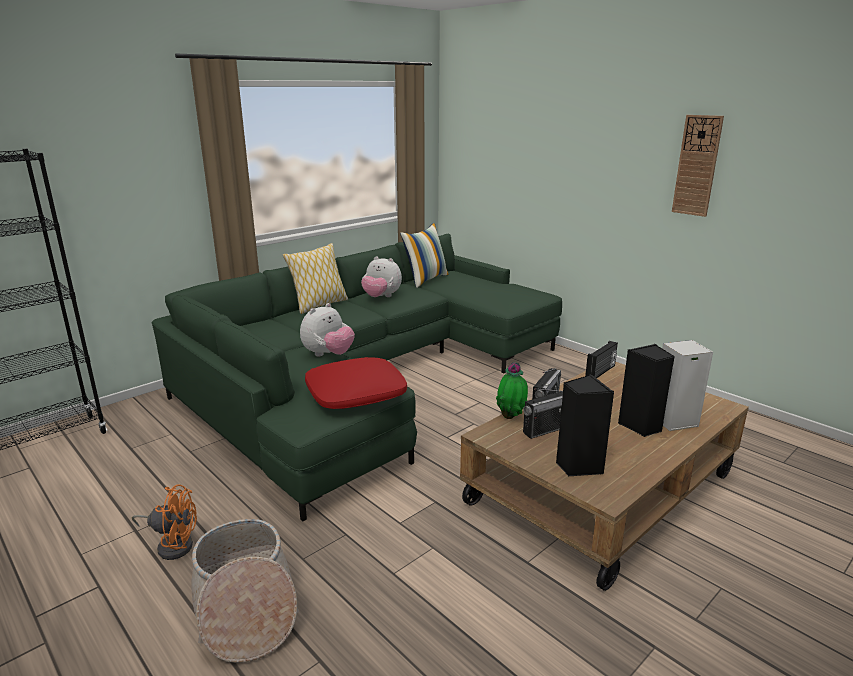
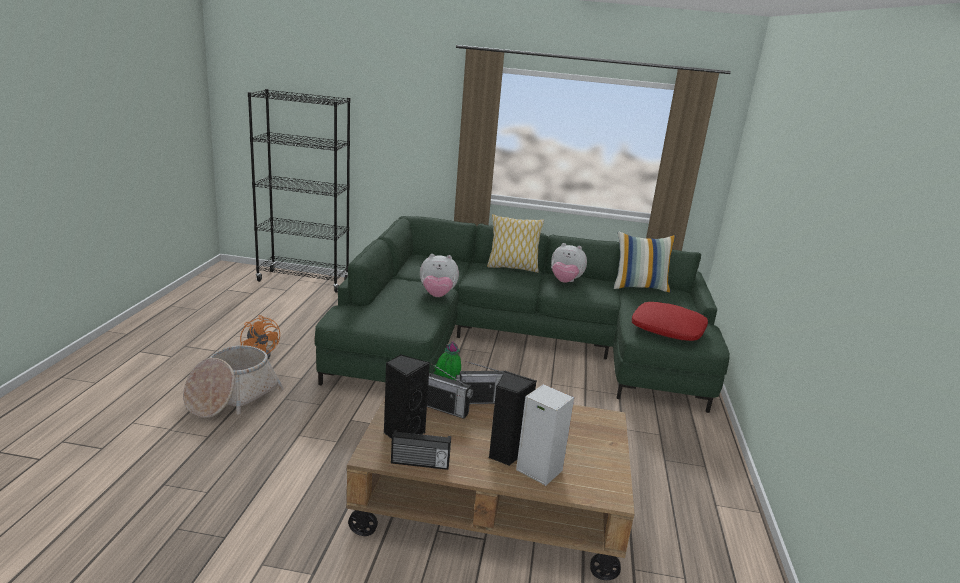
camera: 50 degrees right, 0 degrees up
red pillow [305,357,407,409] -> red pillow moved to [632,302,708,341]
plush toy [361,256,402,297] -> plush toy turned 60 degrees counterclockwise [551,243,587,283]
radio [585,341,618,378] -> radio moved to [391,430,451,470]
wall clock [672,115,724,217] -> none

